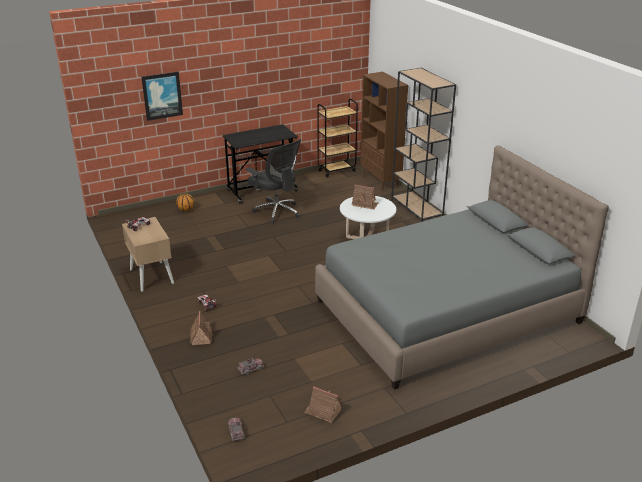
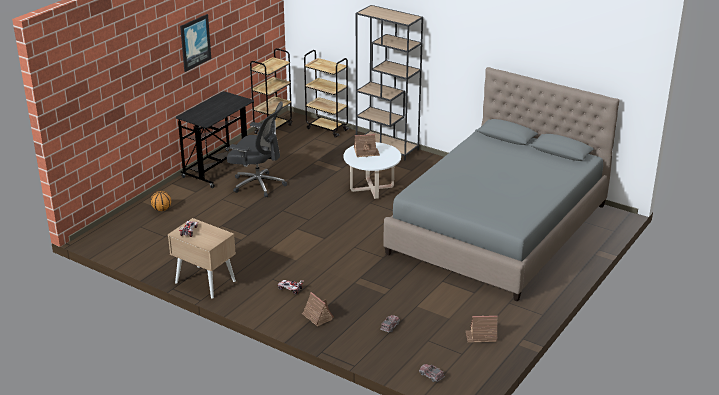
camera: 30 degrees left, 0 degrees up
picture [141,72,183,121] -> picture moved to [180,14,211,72]
brown bookcase [360,71,408,191] -> brown cart [304,50,349,138]

